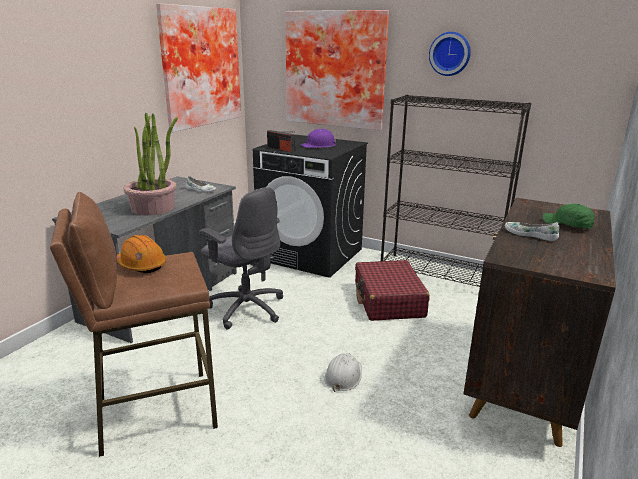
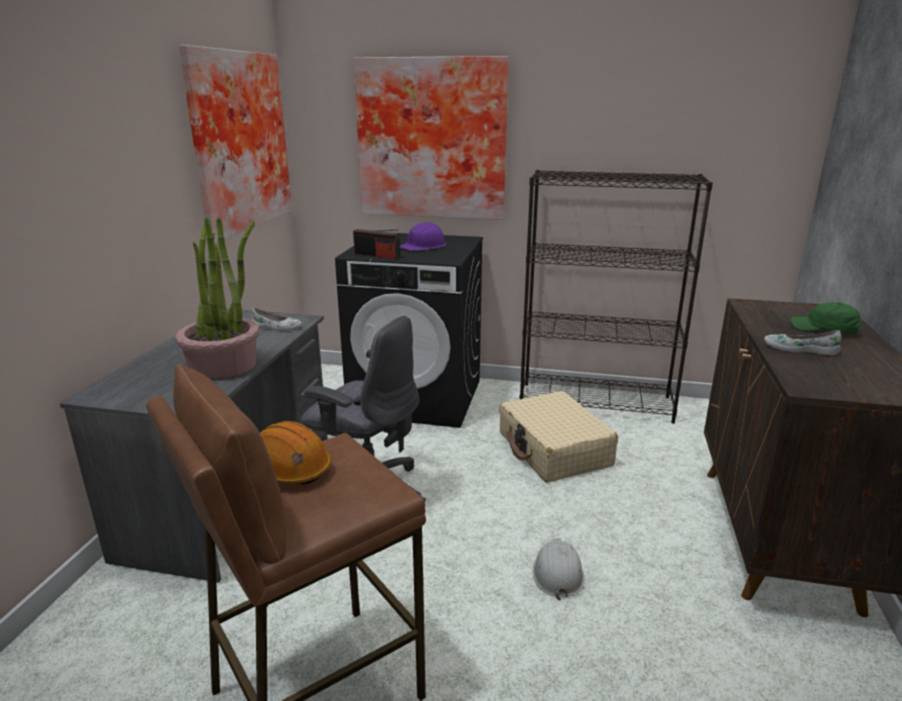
camera: 15 degrees left, 0 degrees up
red suitcase [355,260,430,321] -> beige suitcase [499,391,618,483]
wall clock [429,32,471,76] -> none

